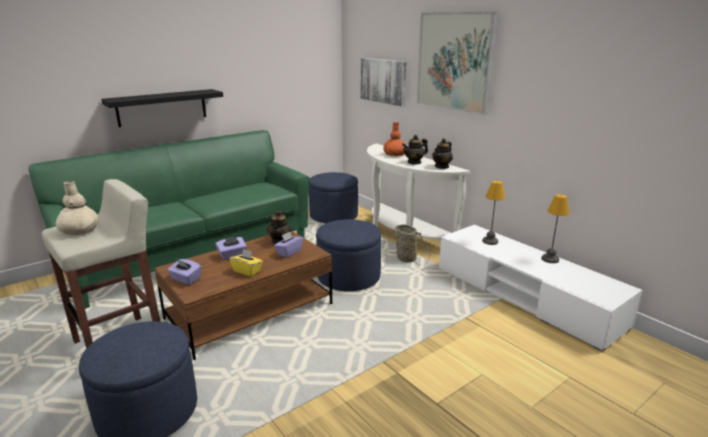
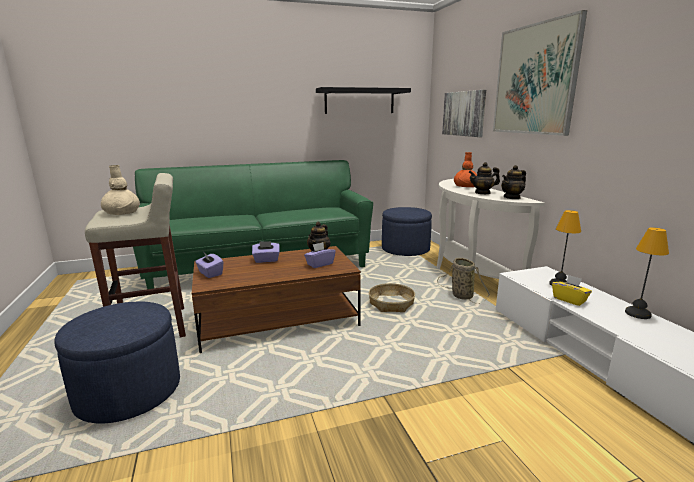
camera: 20 degrees right, 5 degrees down
black shelf [101,89,223,127] -> black shelf moved to [316,87,411,114]
yellow tissue box [229,249,263,277] -> yellow tissue box moved to [552,275,592,306]
blue ottoman [316,219,382,291] -> basket [369,283,415,312]

